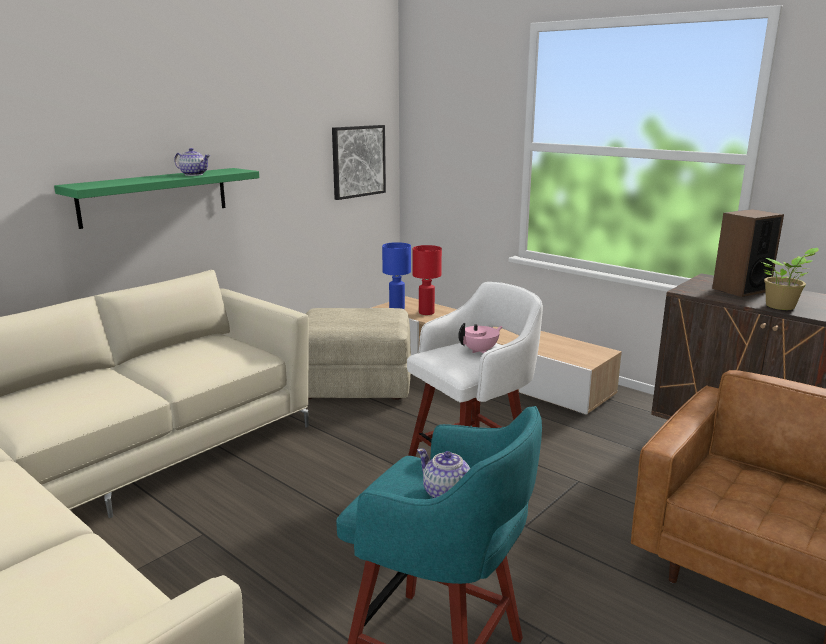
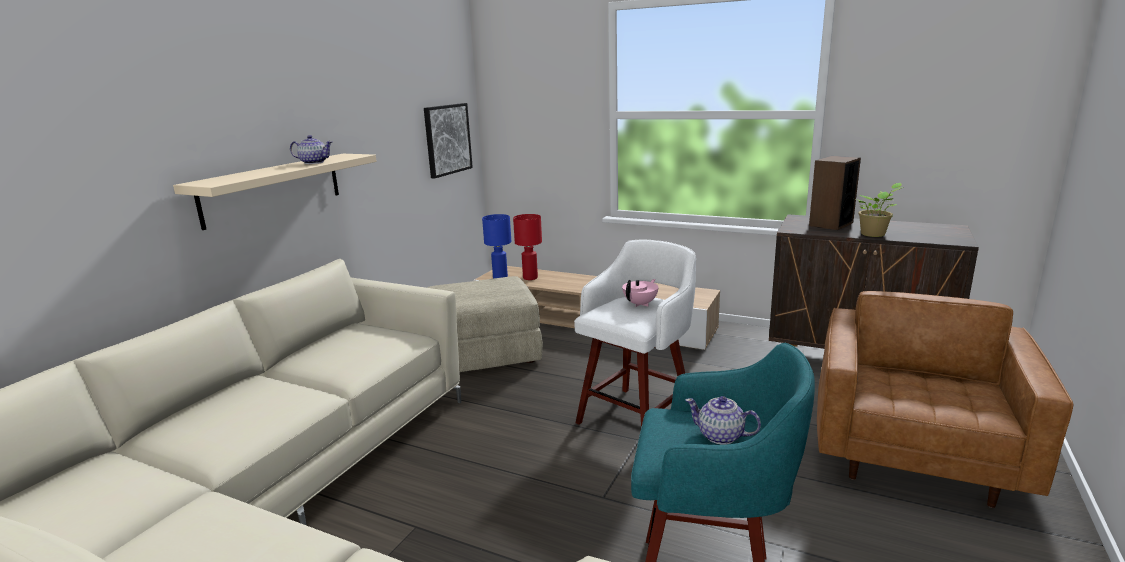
camera: 15 degrees left, 0 degrees up
green shelf [54,168,259,229] -> beige shelf [173,154,377,230]

